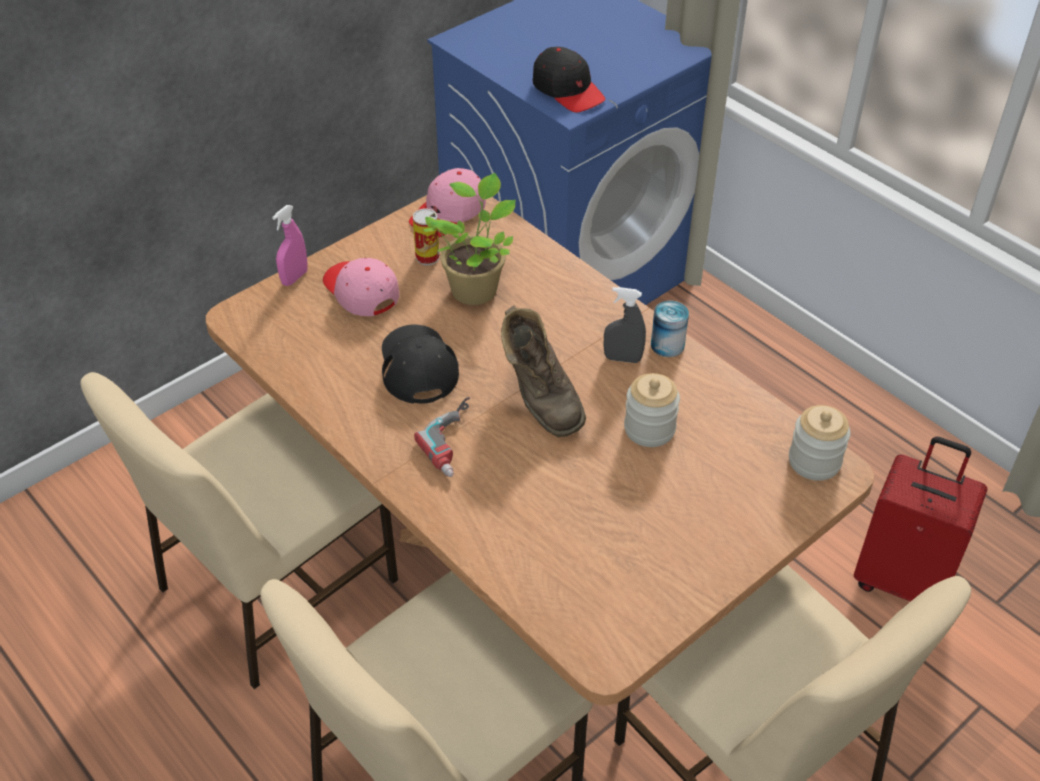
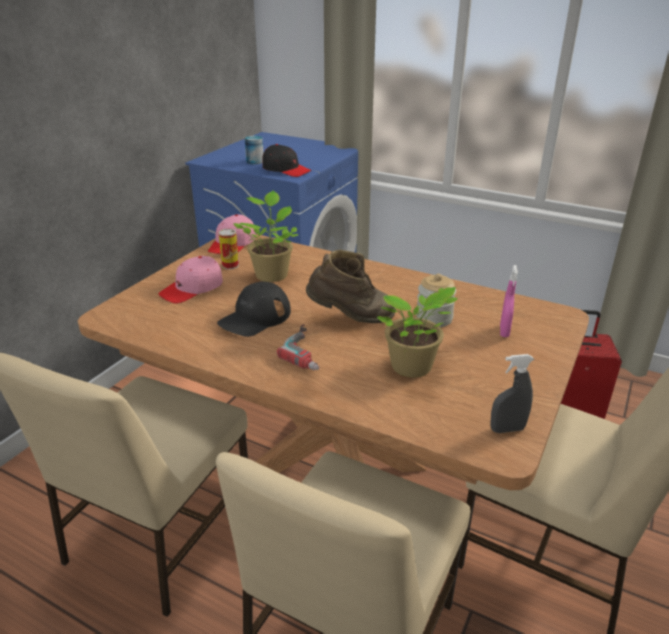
camera: 20 degrees left, 15 degrees down
pink spray bottle [272,205,308,286] -> pink spray bottle moved to [500,265,518,337]
pink cap [323,258,399,316] -> pink cap turned 75 degrees counterclockwise [158,256,223,304]
black cap [382,325,459,404] -> black cap turned 105 degrees counterclockwise [217,282,291,337]
brown boot [501,305,586,437] -> brown boot turned 45 degrees counterclockwise [306,250,396,323]
grey spray bottle [604,287,646,363] -> grey spray bottle moved to [490,354,534,433]
can [651,301,689,357] -> can moved to [245,136,264,164]
jar [789,405,851,481] -> none
none -> potted plant [377,287,458,377]

